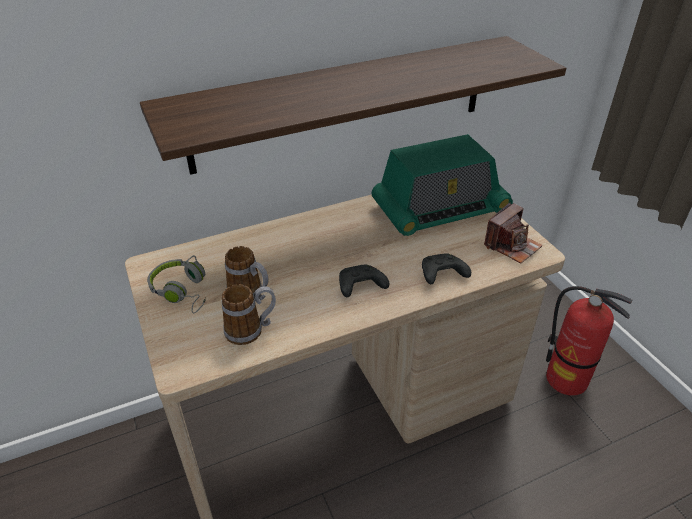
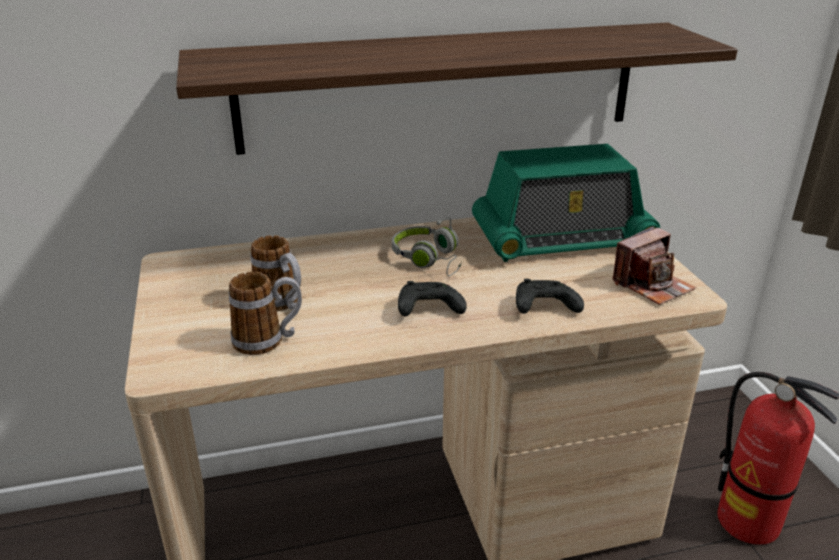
camera: 10 degrees right, 10 degrees down
grey headphones [147,255,206,313] -> grey headphones moved to [392,217,463,276]

